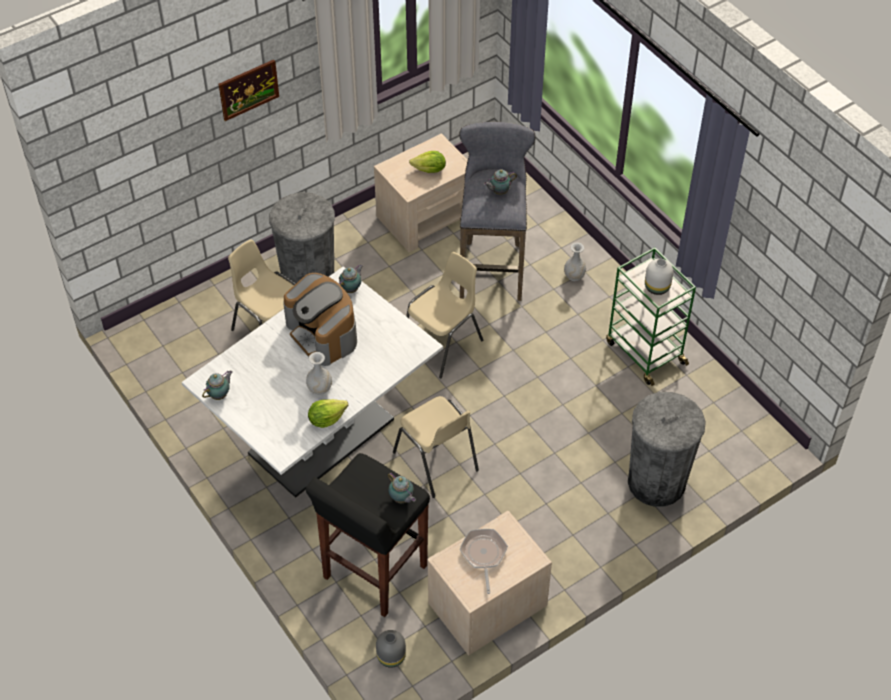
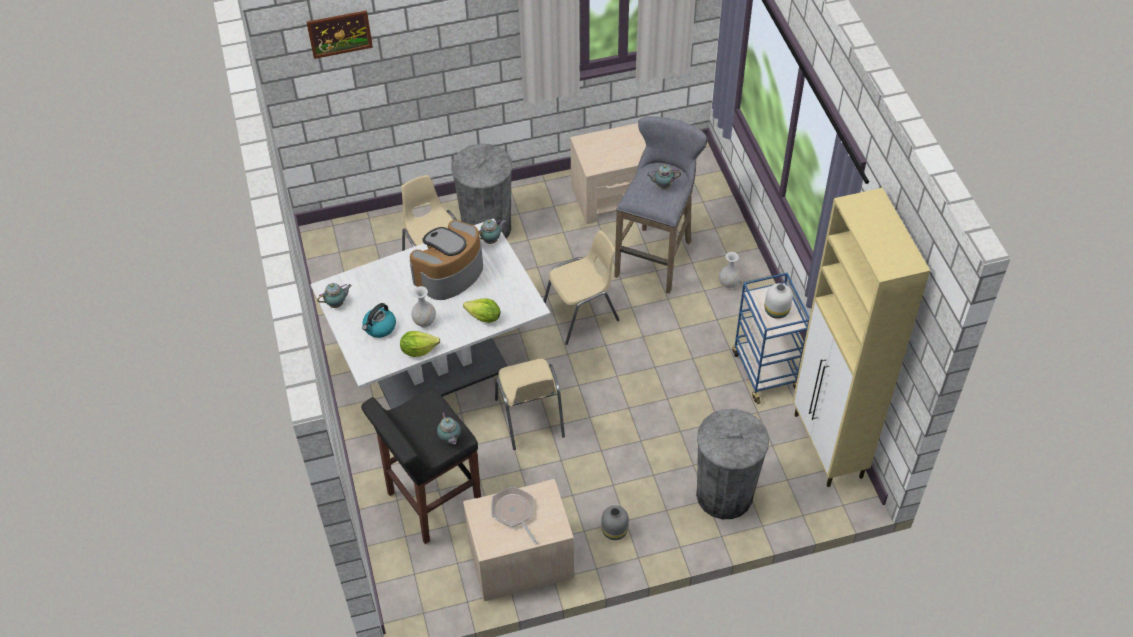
camera: 20 degrees right, 0 degrees up
picture [219,60,279,121] -> picture moved to [306,10,373,59]
coffee machine [283,273,357,366] -> coffee machine turned 60 degrees clockwise [410,220,483,300]
grey vase [376,630,406,668] -> grey vase moved to [601,505,629,540]
lettuce [409,151,446,173] -> lettuce moved to [463,298,501,323]
frying pan [460,529,508,594] -> frying pan turned 45 degrees counterclockwise [491,486,538,545]
green cart [606,247,696,386] -> blue cart [732,273,810,404]
none -> kettle [362,303,396,338]
none -> beige cabinet [793,188,930,487]

